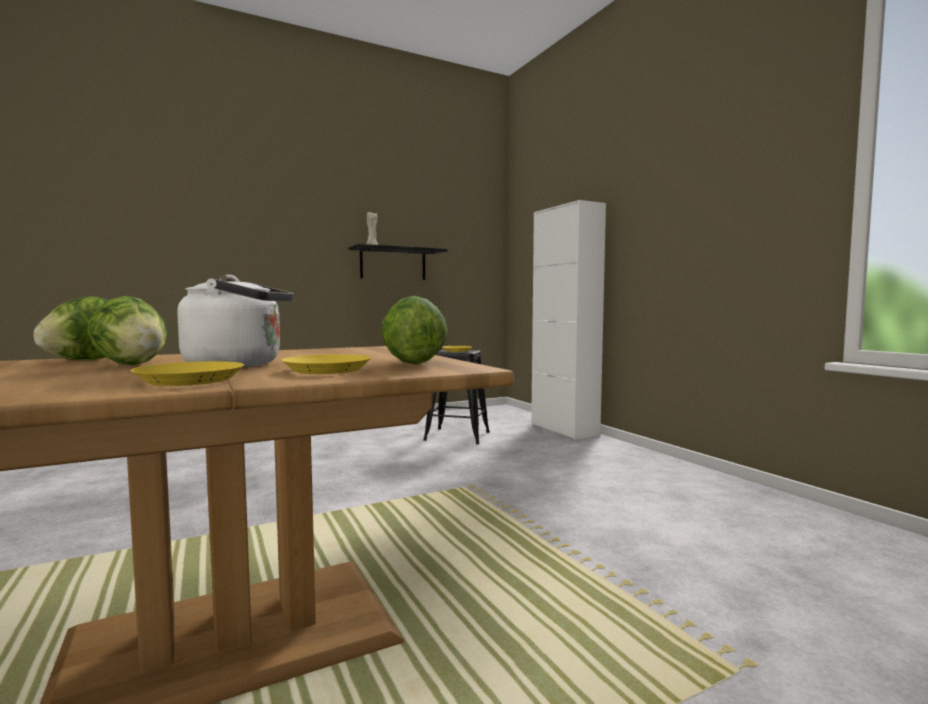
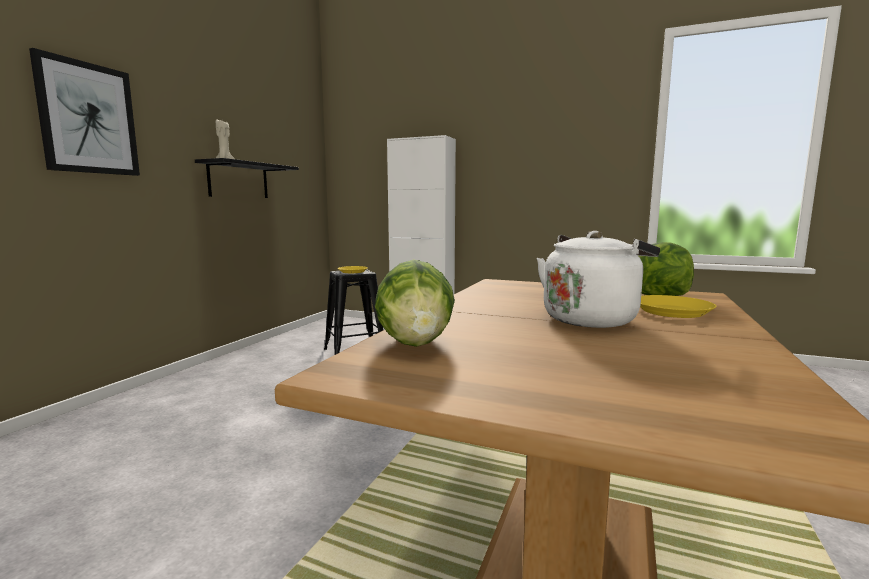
camera: 40 degrees left, 5 degrees up
lettuce [87,296,167,365] -> none
yellow plate [130,361,244,386] -> none
none -> picture [29,48,140,176]

